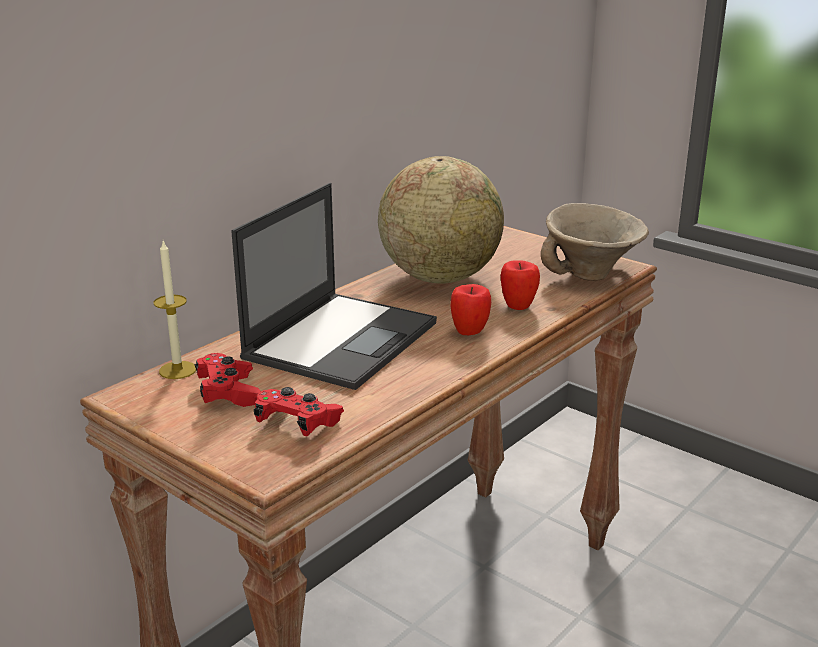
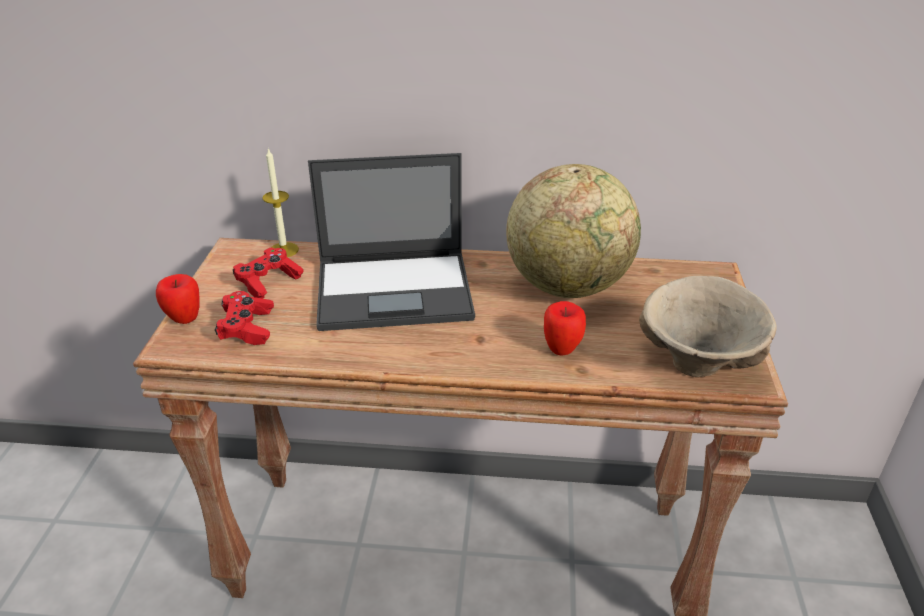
camera: 55 degrees right, 10 degrees up
apple [451,284,491,335] -> apple moved to [156,274,199,324]

